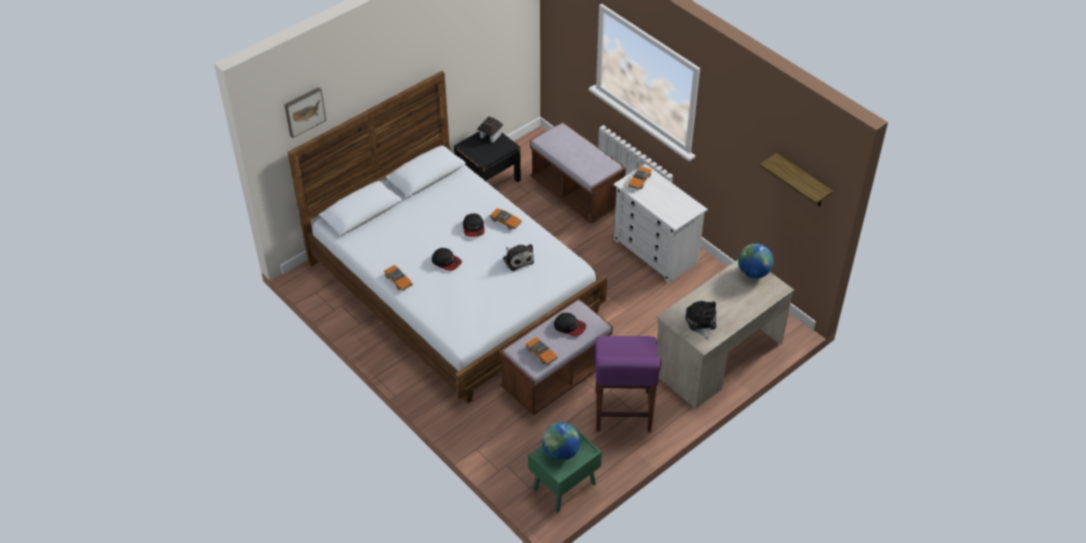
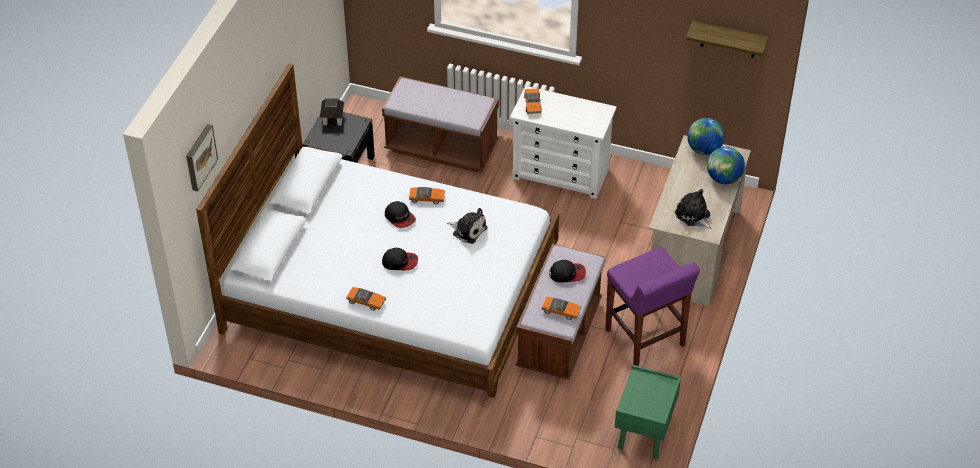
camera: 30 degrees left, 0 degrees up
globe [542,422,580,461] -> globe moved to [707,147,745,184]

